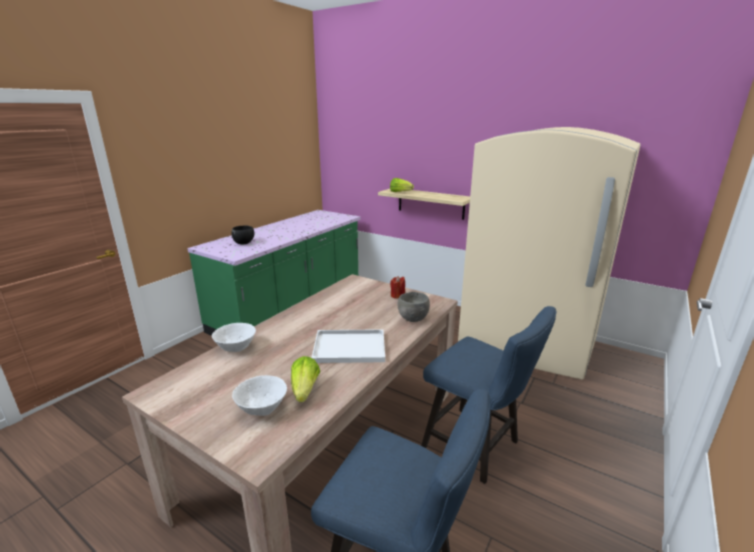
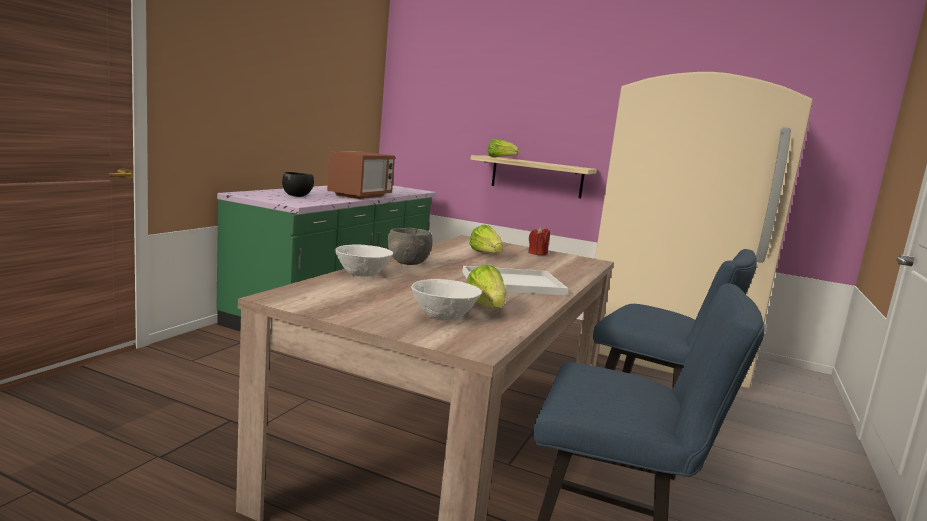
camera: 10 degrees left, 10 degrees down
grey bowl [397,292,430,322] -> grey bowl moved to [388,228,433,265]
none -> microwave [327,151,395,199]
none -> lettuce [469,225,503,253]

